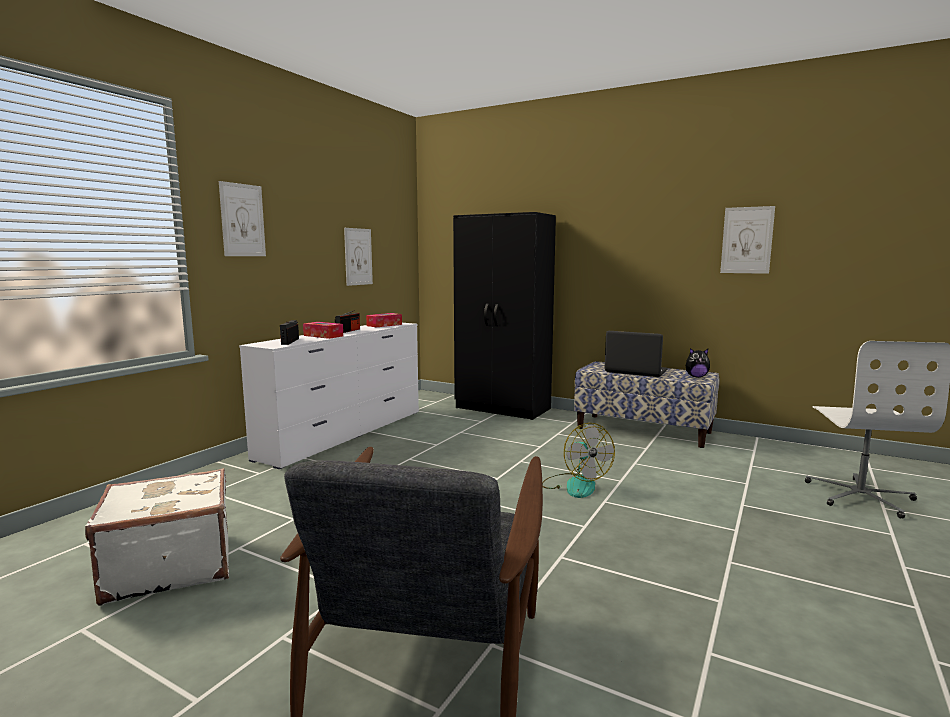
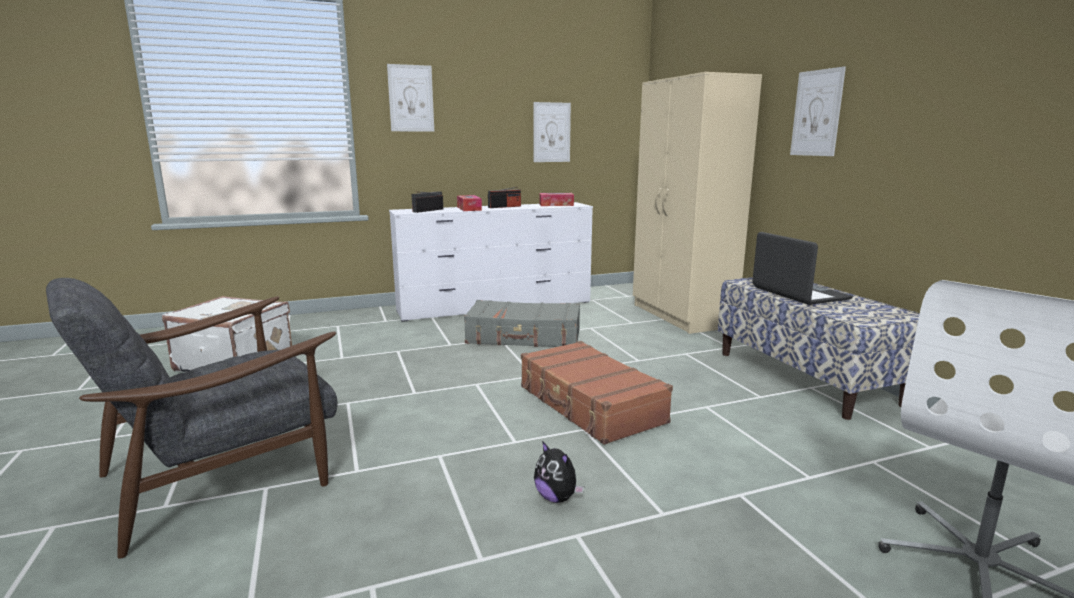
camera: 40 degrees right, 5 degrees up
black wardrobe [453,212,556,420] -> beige wardrobe [633,72,762,334]
fan [542,423,615,498] -> brown suitcase [521,341,673,445]
plush toy [686,348,710,377] -> plush toy moved to [534,441,584,503]
picture [720,206,775,274] -> picture moved to [790,66,846,156]
none -> grey suitcase [464,300,580,347]

